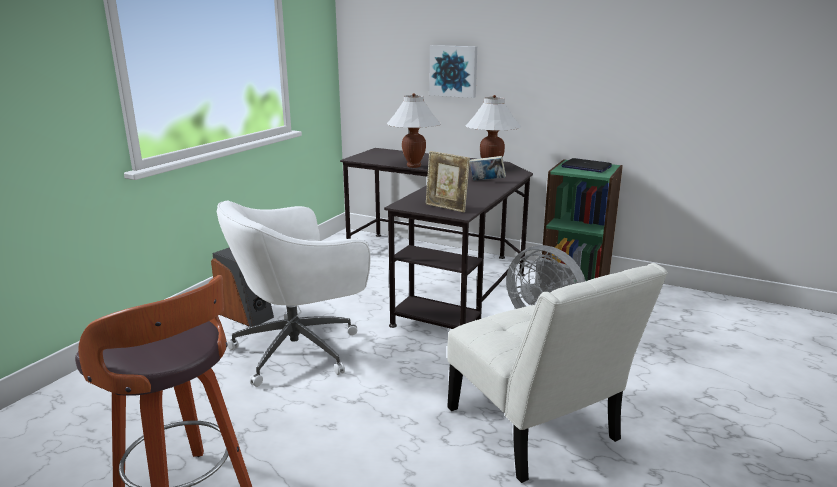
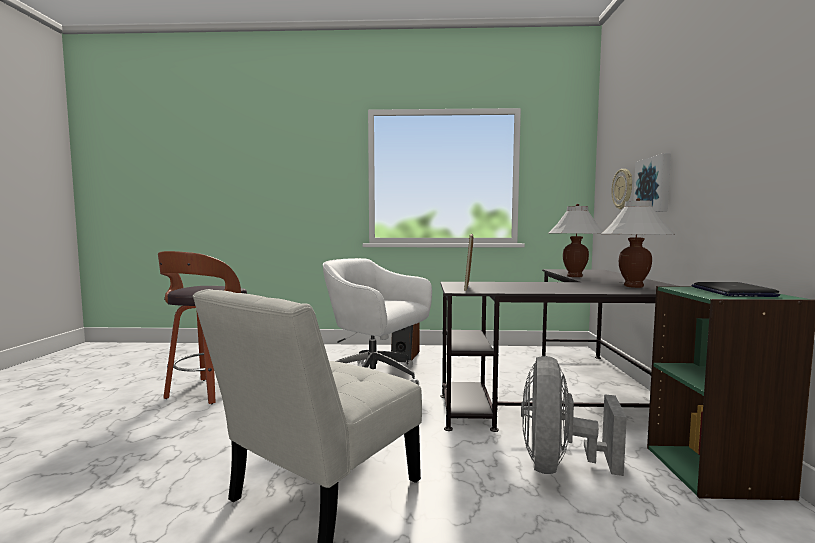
camera: 65 degrees right, 15 degrees down
book [470,156,506,180] -> none
none -> wall clock [611,169,632,209]

